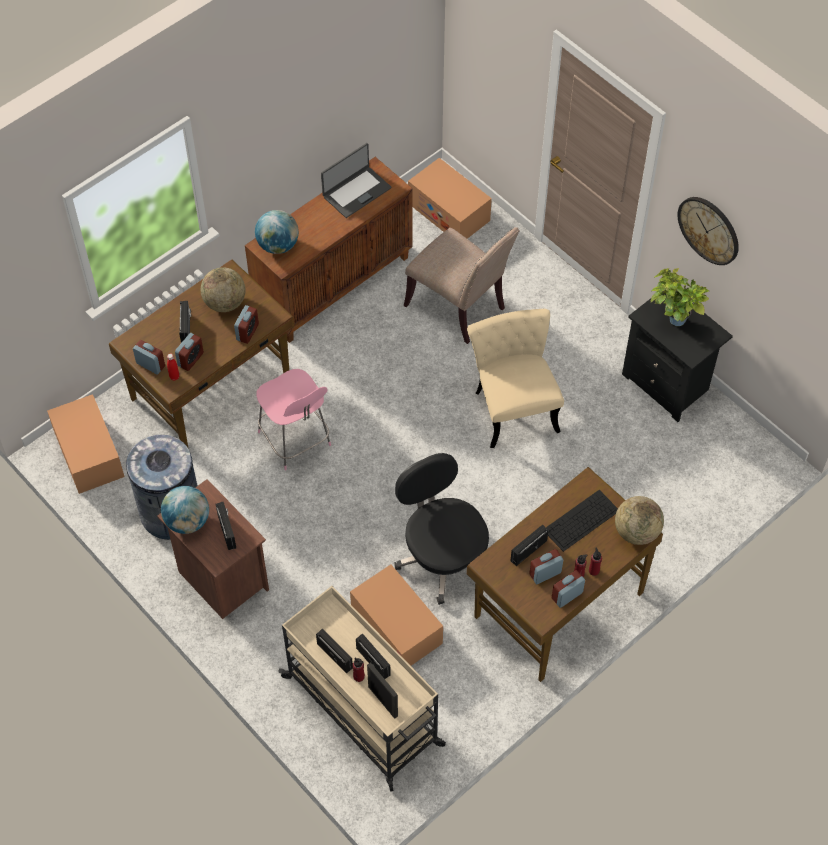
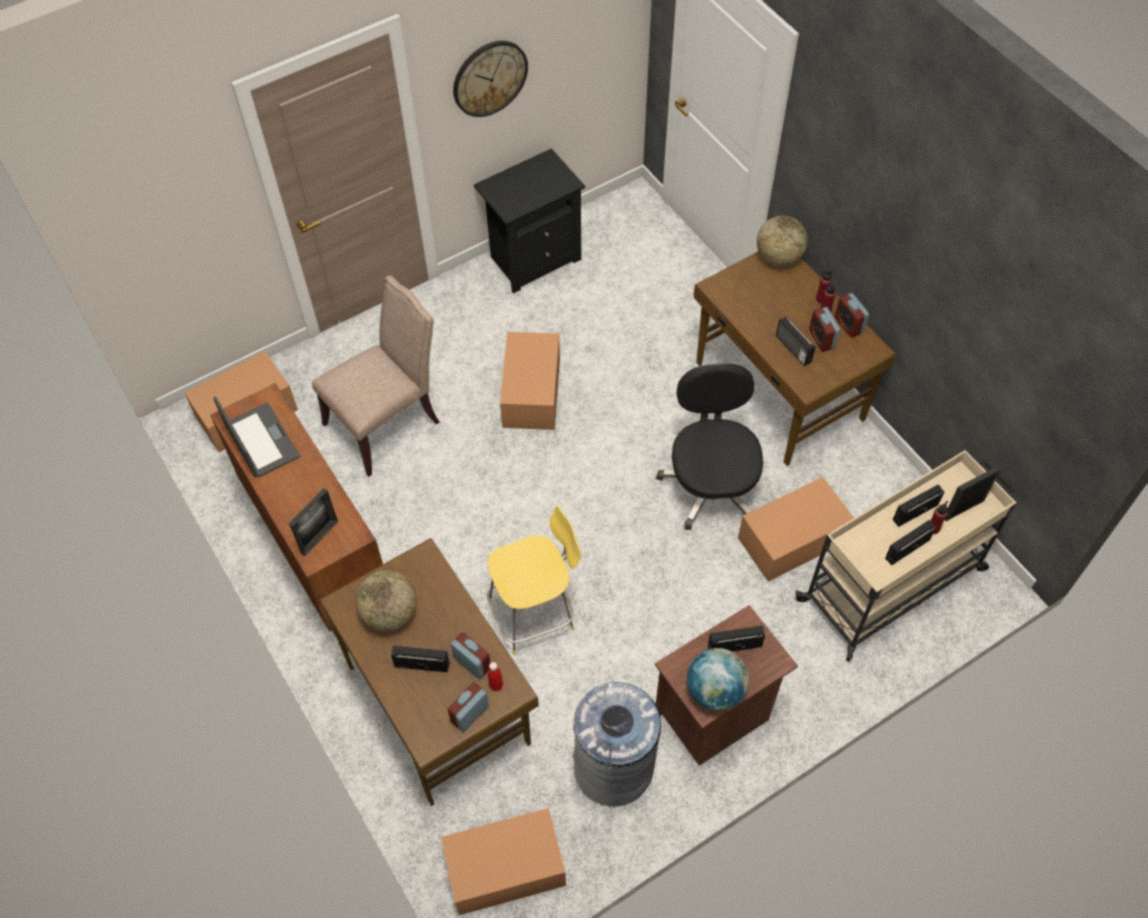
camera: 80 degrees left, 0 degrees up
alarm clock [234,305,259,344] -> none
globe [255,210,299,254] -> picture frame [289,488,338,556]
pink stool [256,369,331,470] -> yellow stool [487,506,581,655]
black office chair [394,453,489,605] -> black office chair turned 105 degrees clockwise [656,363,763,530]
beige chair [467,309,564,448] -> cardboard box [500,332,560,430]
keyboard [546,490,618,552] -> none
potted plant [651,268,709,326] -> none

